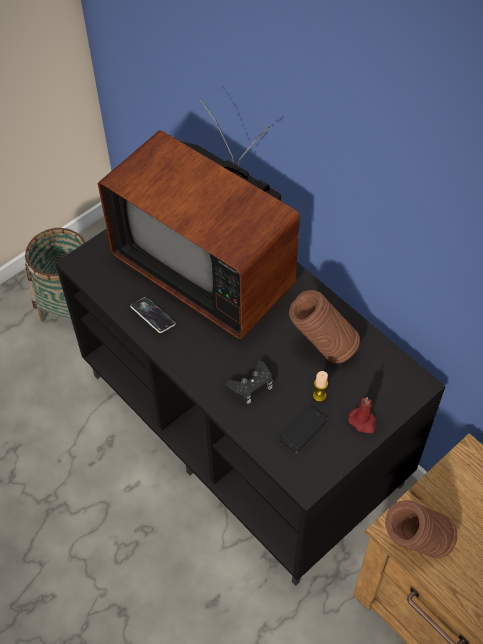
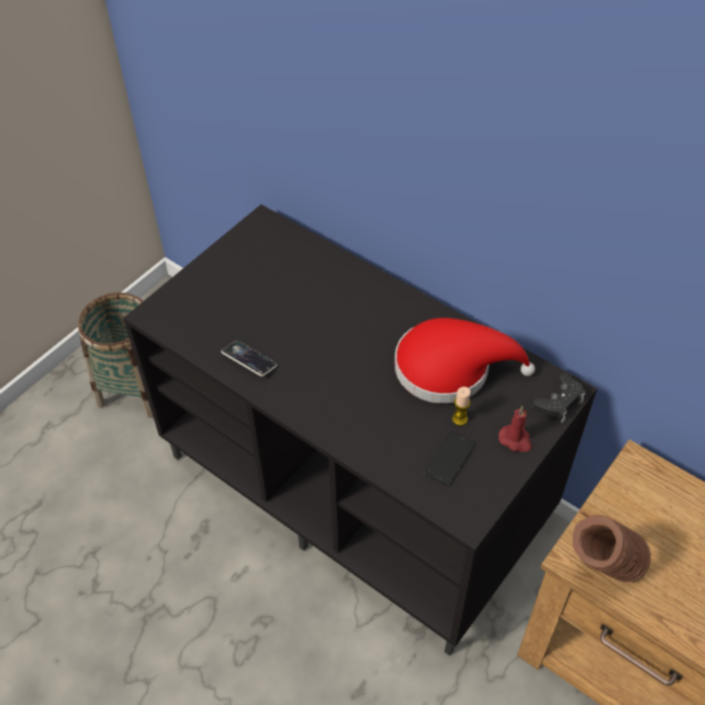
camera: 10 degrees left, 5 degrees down
television [98,98,300,339] -> none
black game controller [226,361,273,404] -> black game controller moved to [533,373,585,423]
brown vase [289,290,360,364] -> red hat [395,318,535,404]

